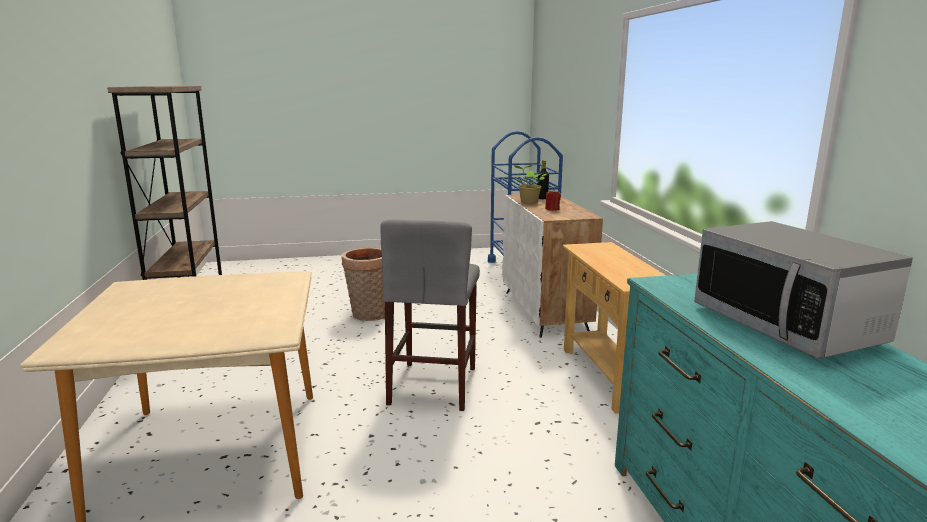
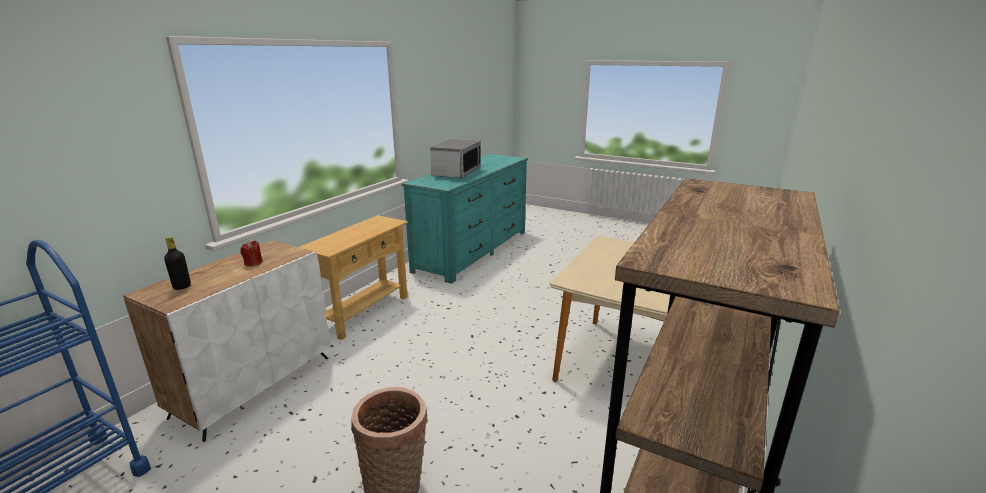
camera: 140 degrees left, 5 degrees up
grey stool [380,220,480,411] -> none
potted plant [513,165,547,204] -> none

